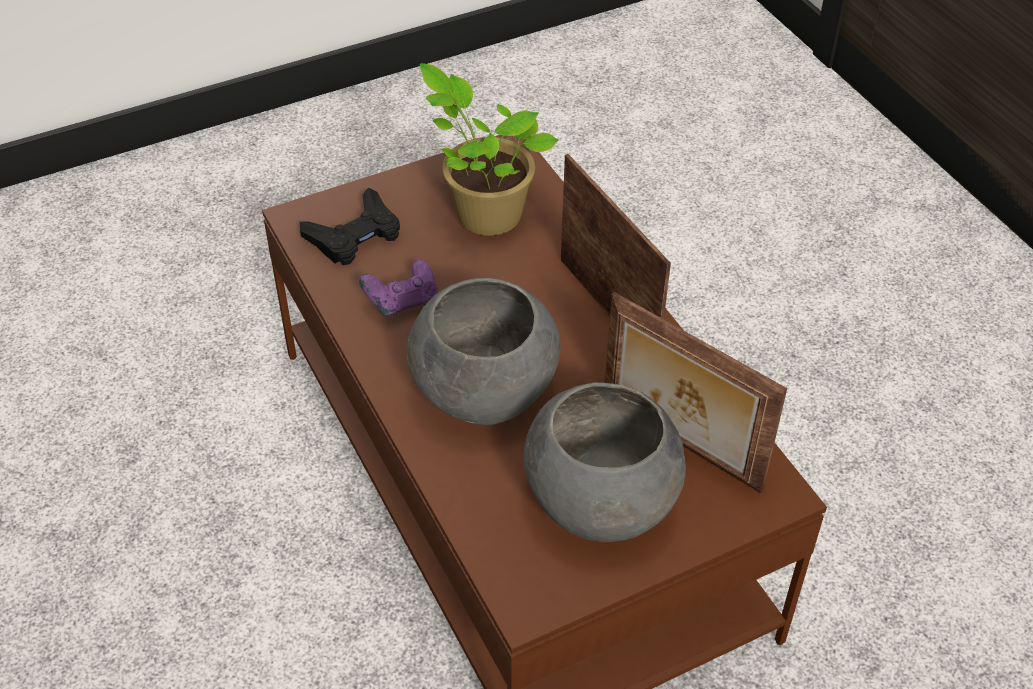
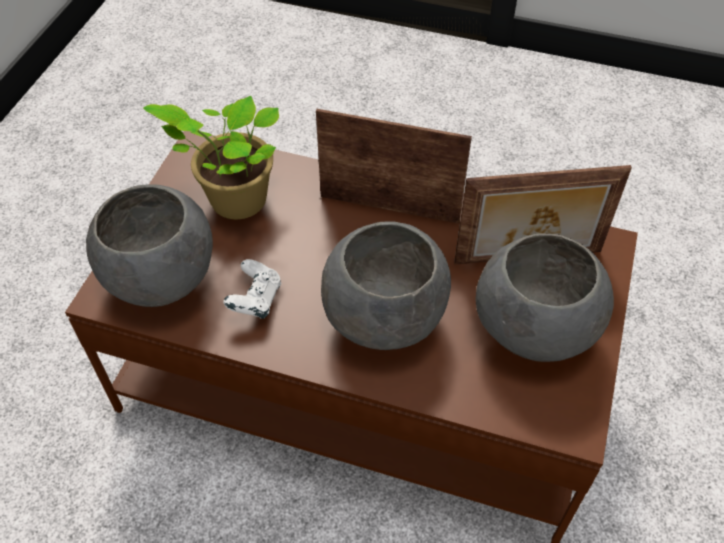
camera: 45 degrees left, 5 degrees up
black game controller [300,187,400,265] -> grey bowl [86,184,213,307]
purple game controller [359,259,438,317] -> white game controller [223,259,281,319]

